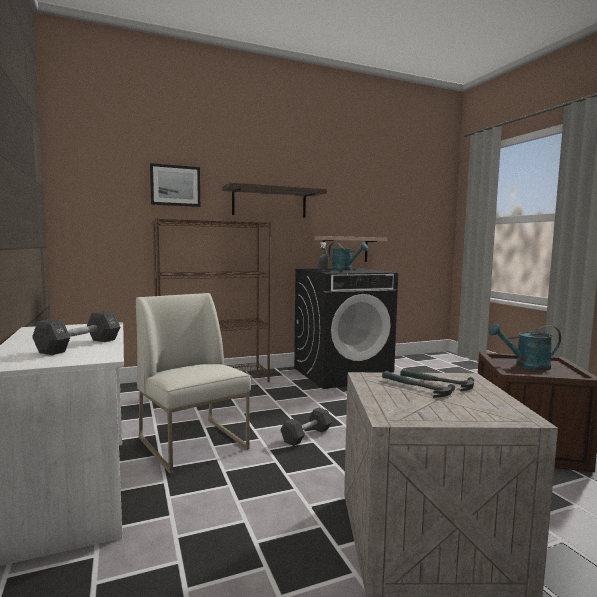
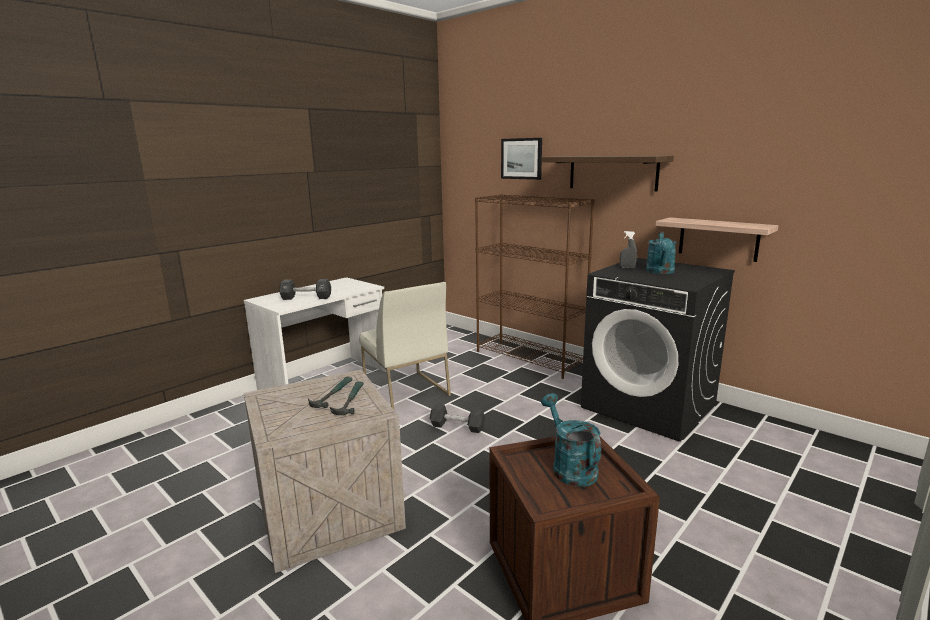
camera: 65 degrees right, 10 degrees up
white chair [136,293,251,474] -> white chair turned 120 degrees clockwise [359,282,451,411]

